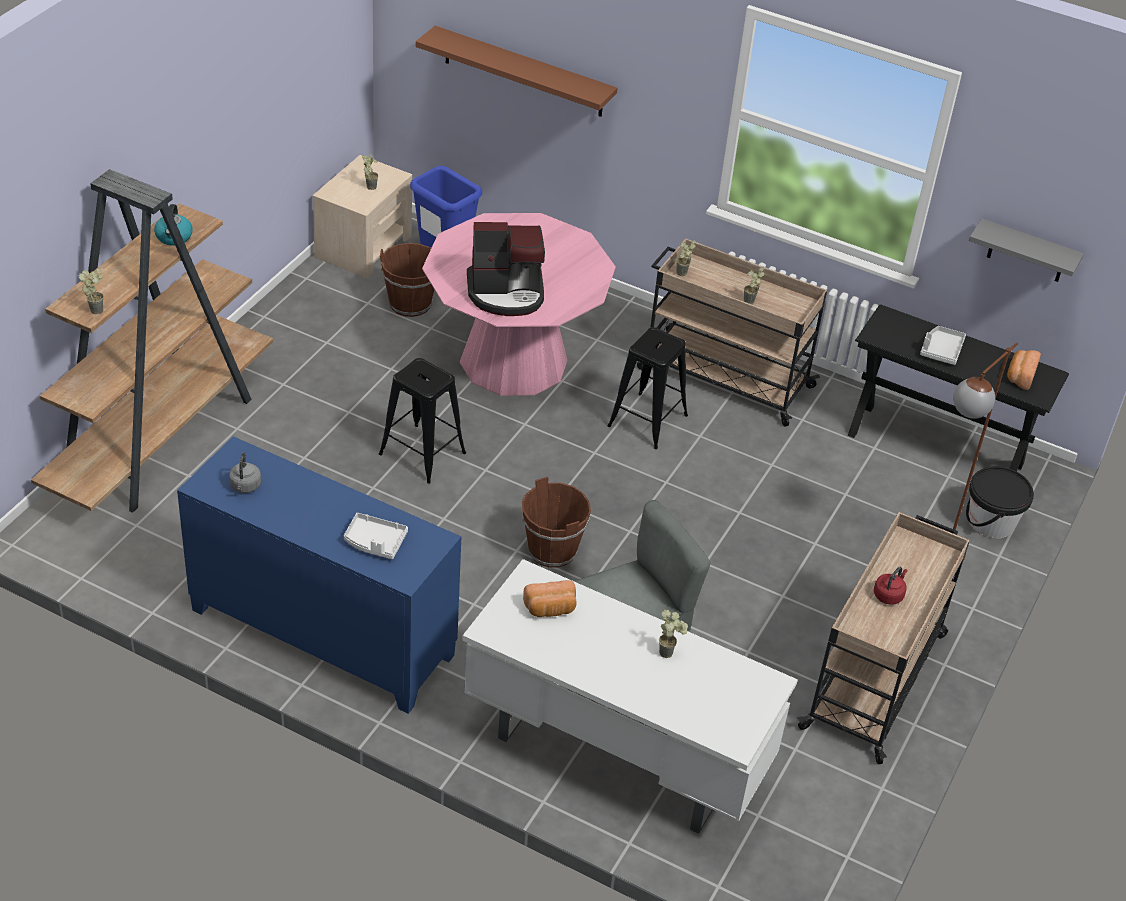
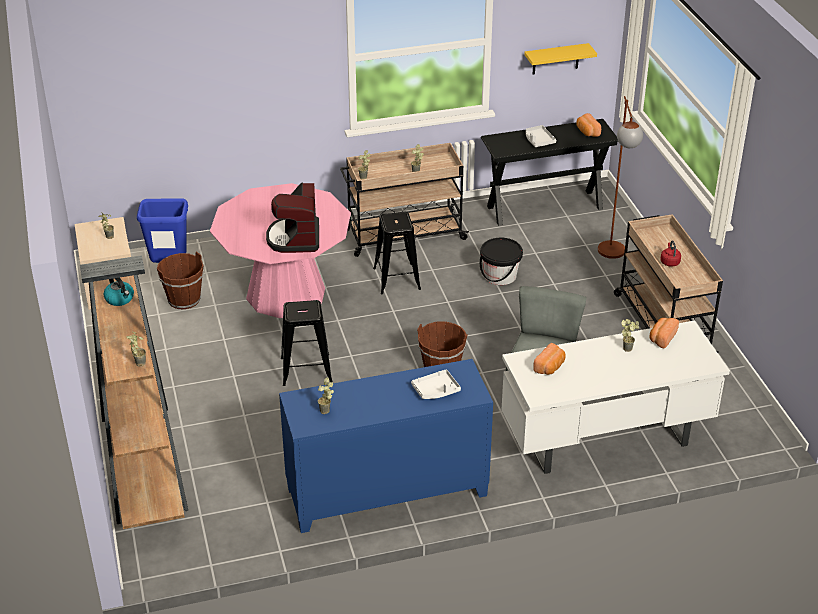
camera: 40 degrees left, 5 degrees down
grey kettle [229,452,261,493] -> potted plant [318,378,334,414]
brown shelf [416,26,617,117] -> none
coffee machine [467,222,545,316] -> coffee machine turned 135 degrees clockwise [266,183,319,253]
black bucket [966,466,1034,538] -> black bucket moved to [480,238,523,285]
grey shelf [969,218,1084,282] -> yellow shelf [524,43,597,74]
none -> bread [649,318,679,348]

